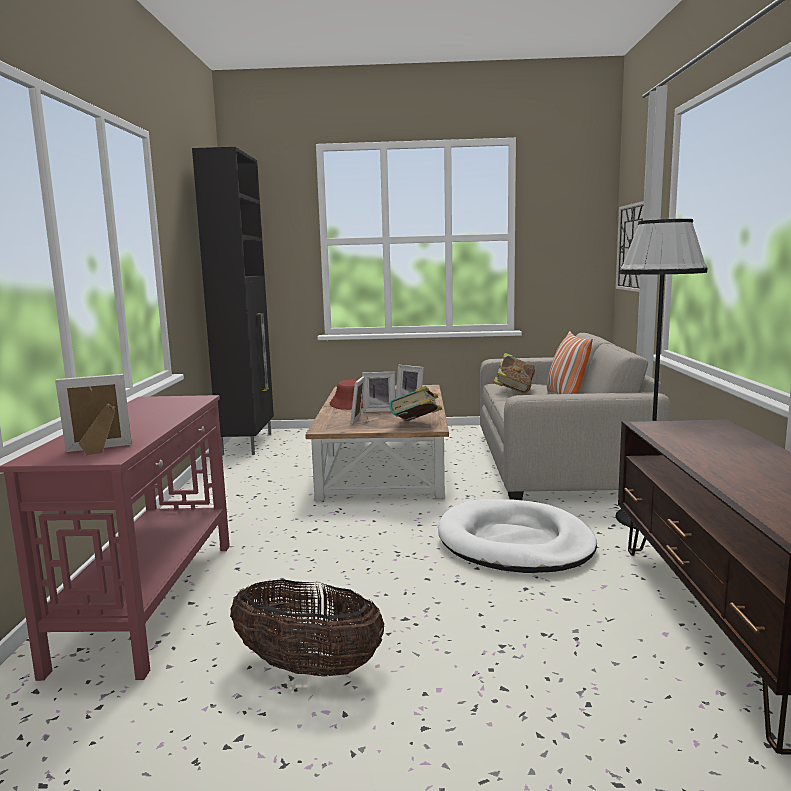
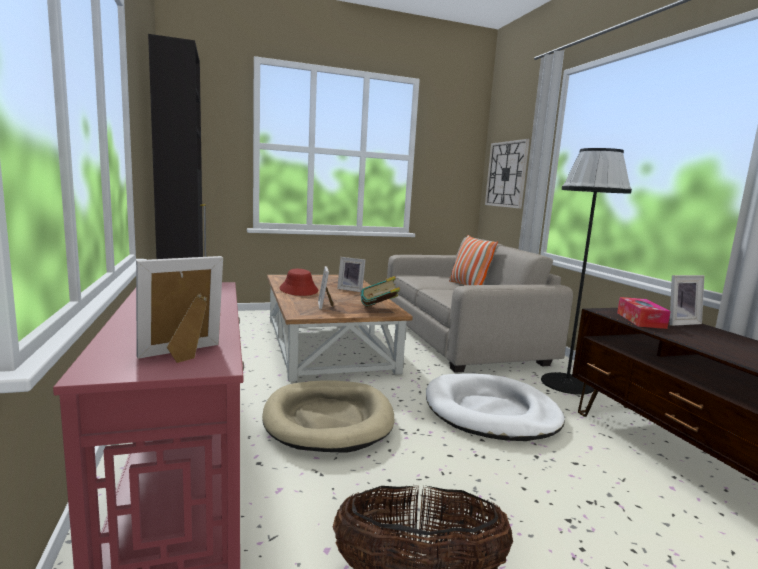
camera: 20 degrees left, 0 degrees up
picture frame [362,372,395,412] -> picture frame moved to [669,275,704,326]
book [493,353,535,394] -> none
none -> beige dog bed [262,380,395,453]
none -> tissue box [617,297,671,329]

